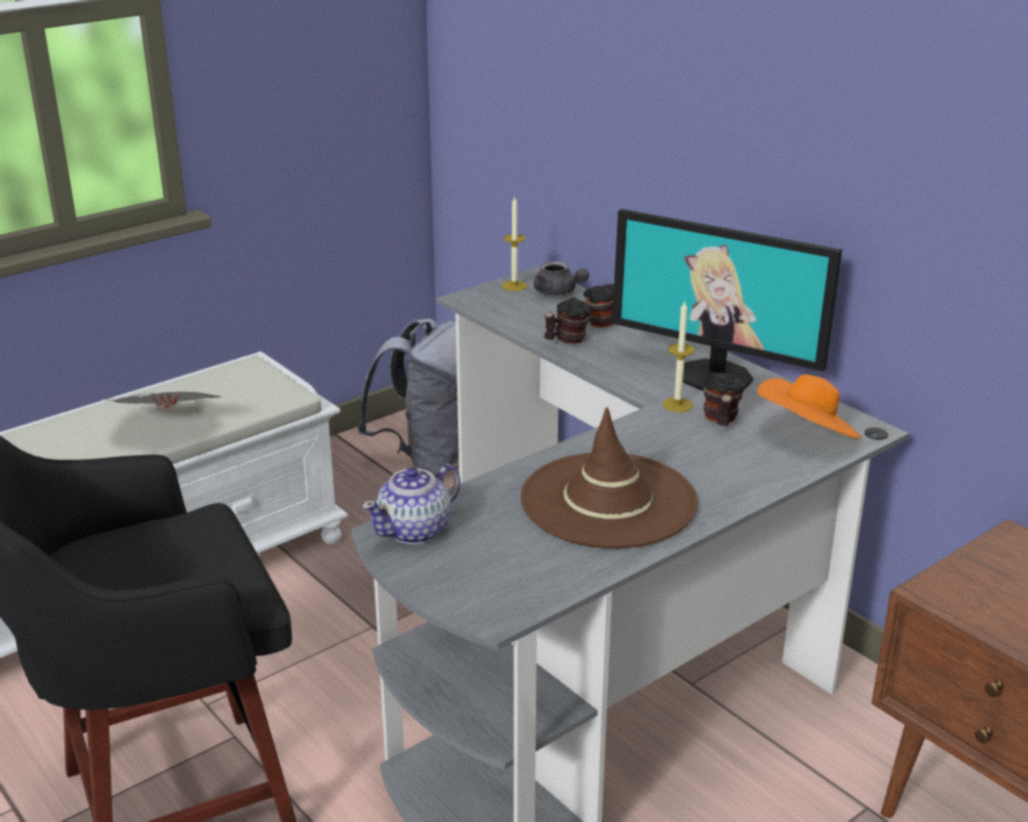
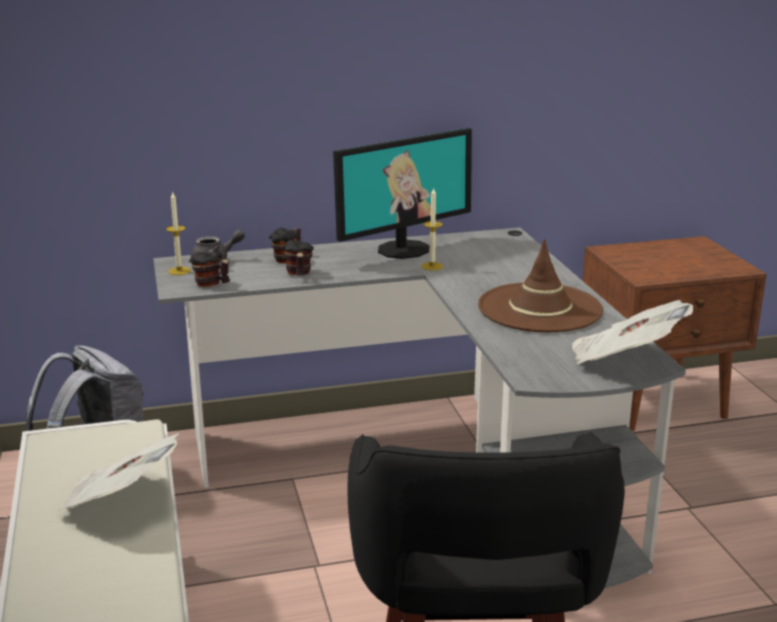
camera: 65 degrees left, 5 degrees down
teapot [362,464,461,544] -> none
mug [704,372,746,426] -> mug moved to [191,252,230,287]
orange hat [757,374,861,439] -> none
none -> newspaper [572,300,693,364]

